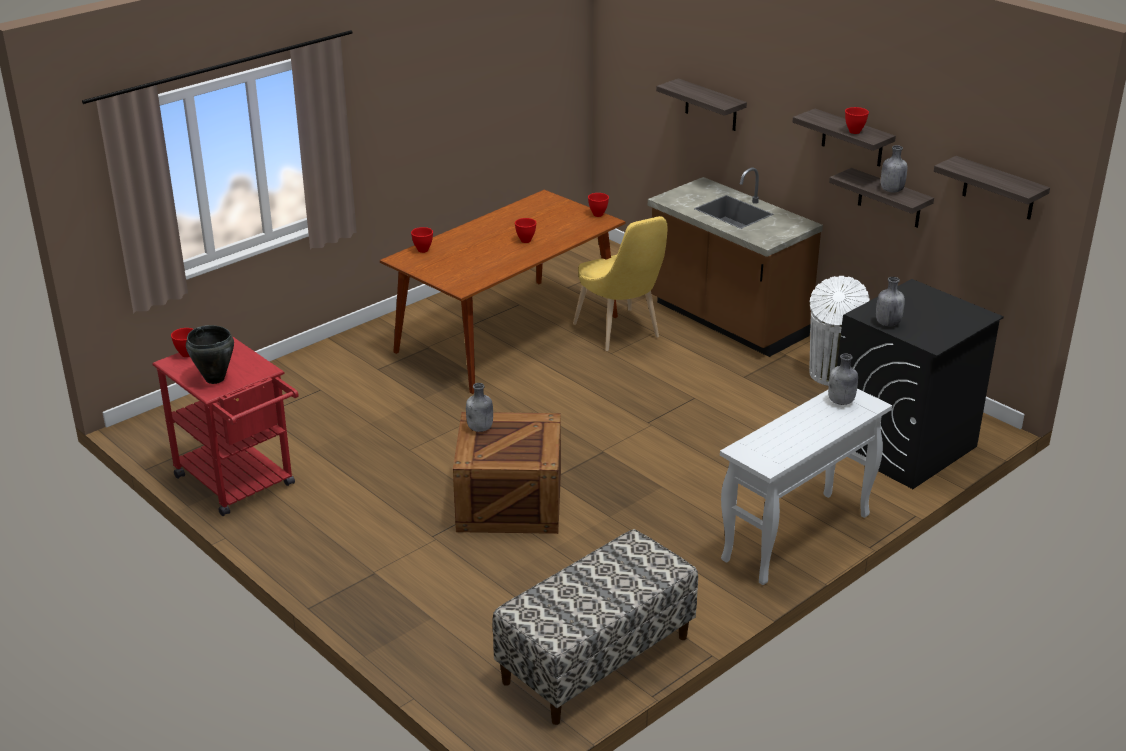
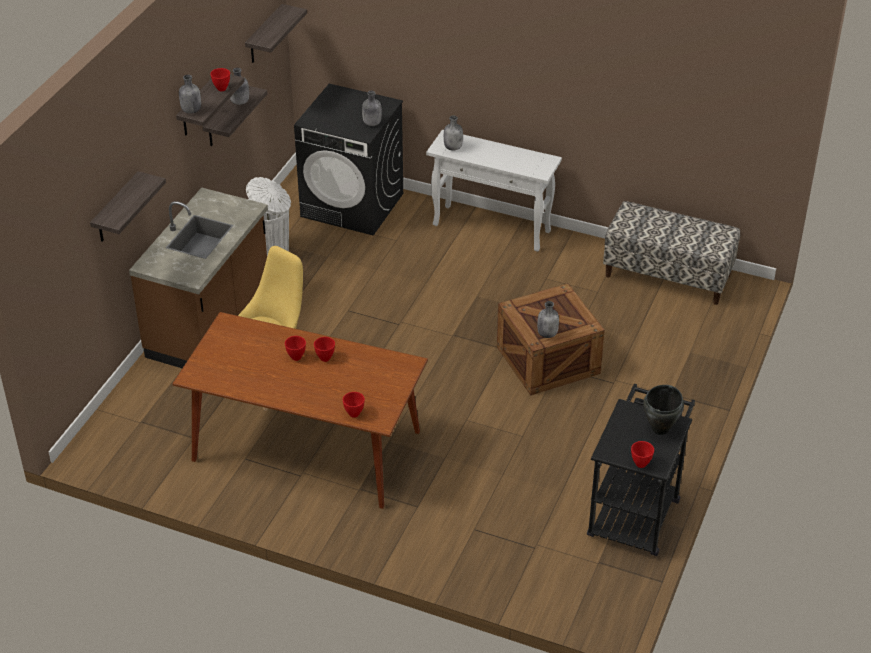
camera: 115 degrees left, 10 degrees up
red cart [152,336,299,516] -> black cart [587,384,695,556]
red bowl [588,193,609,217] -> red bowl moved to [314,337,335,362]
none -> grey bottle [179,75,201,114]

